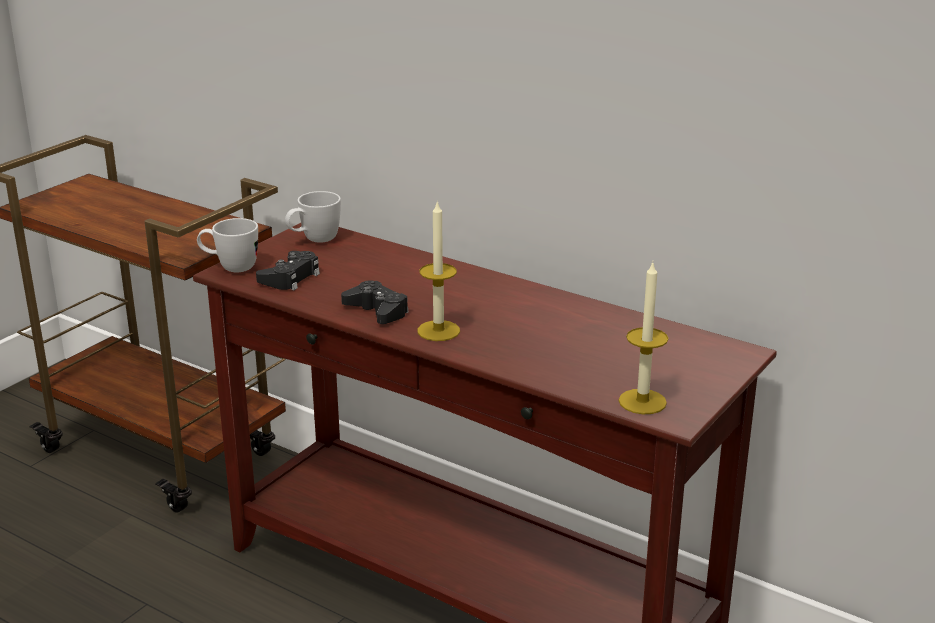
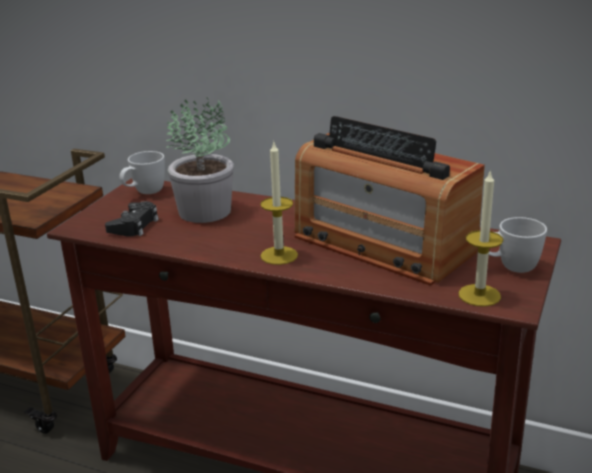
camera: 10 degrees left, 0 degrees up
white mug [197,218,258,272] -> white mug moved to [489,217,547,273]
black game controller [341,281,409,324] -> none
none -> potted plant [166,97,234,223]
none -> radio [295,116,485,286]

